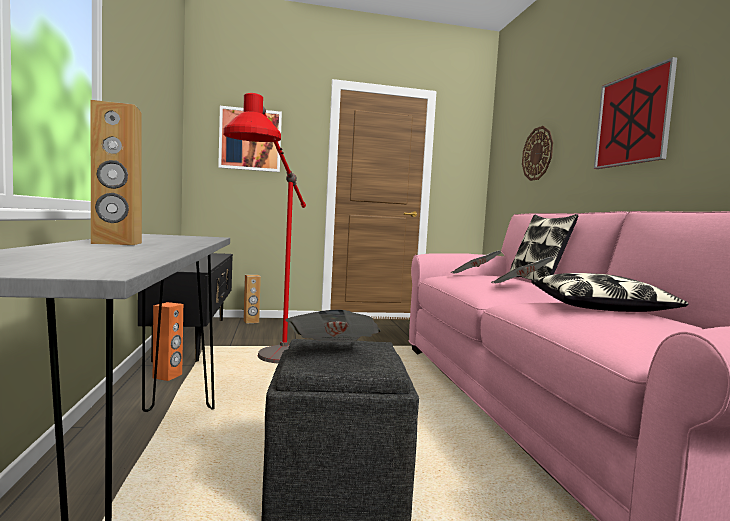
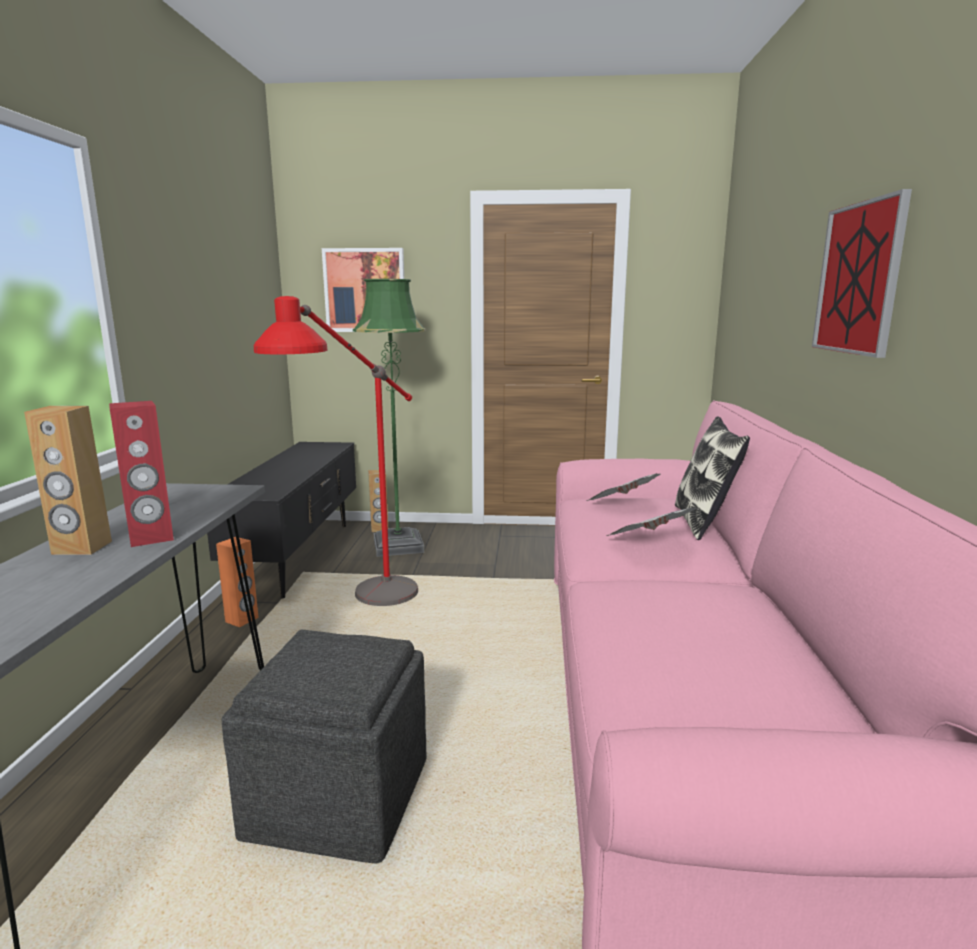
camera: 15 degrees right, 10 degrees up
newspaper [285,310,381,342] -> none
wall clock [522,126,553,181] -> none
pillow [531,273,688,312] -> none
none -> red speaker [109,401,174,547]
none -> green floor lamp [353,279,426,557]

